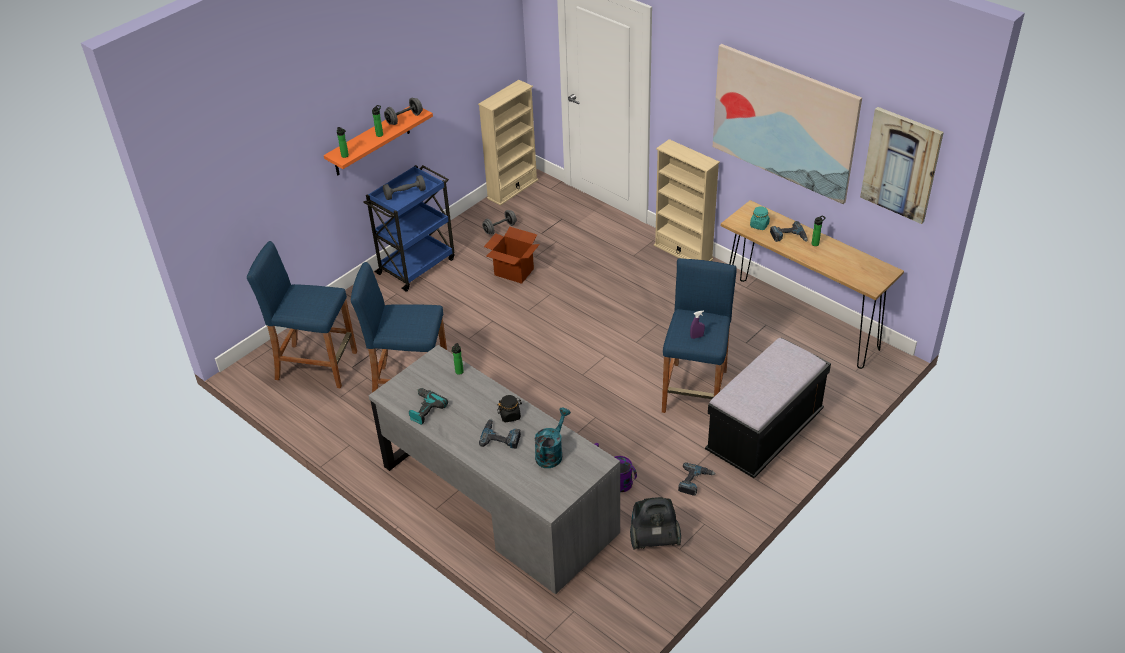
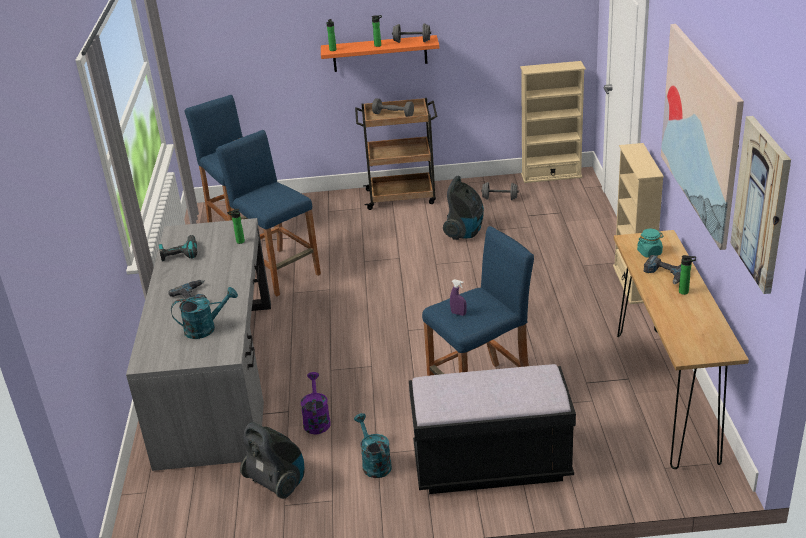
camera: 45 degrees right, 10 degrees down
blue cart [363,165,455,292] -> brown cart [355,98,437,210]
cardboard box [484,227,540,284] -> vacuum cleaner [443,176,484,240]
black jar [497,395,522,423] -> none
power drill [678,462,715,496] -> turquoise watering can [354,413,392,478]

